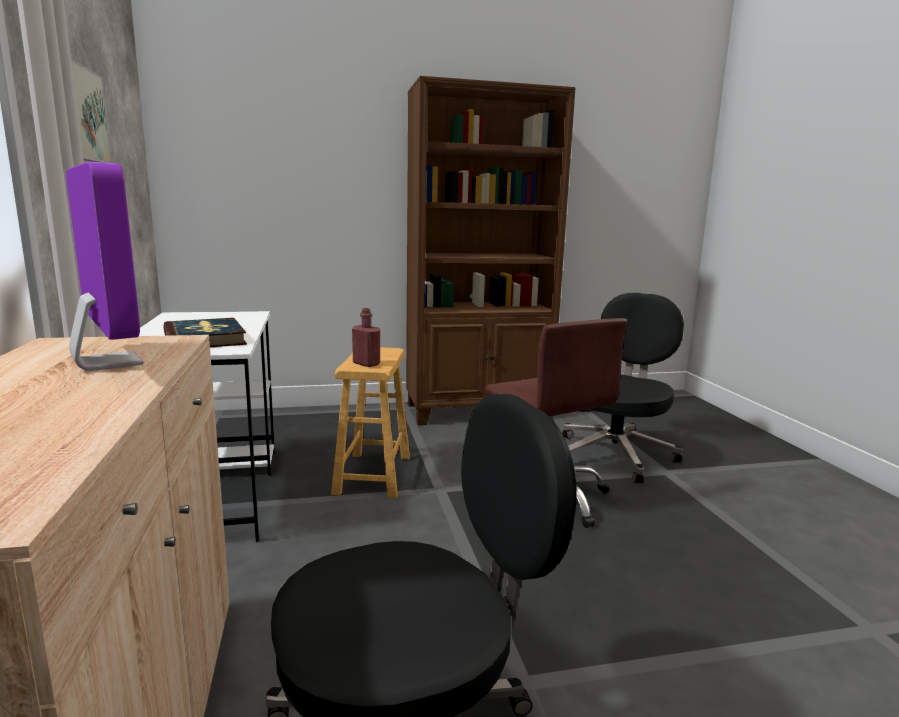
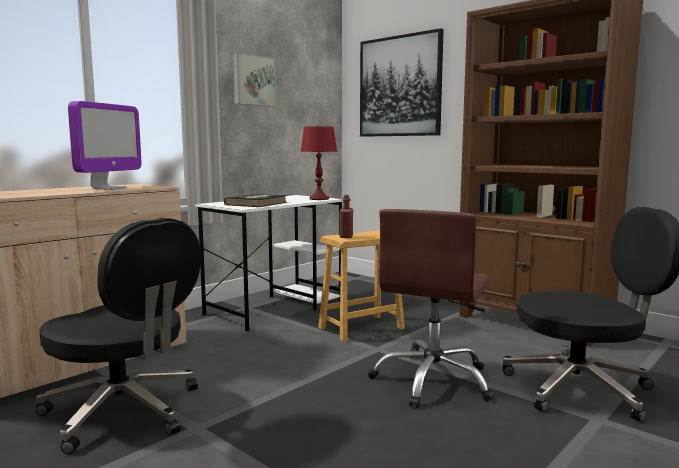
camera: 55 degrees right, 5 degrees down
none -> red table lamp [300,126,337,200]
none -> picture [360,28,444,137]

